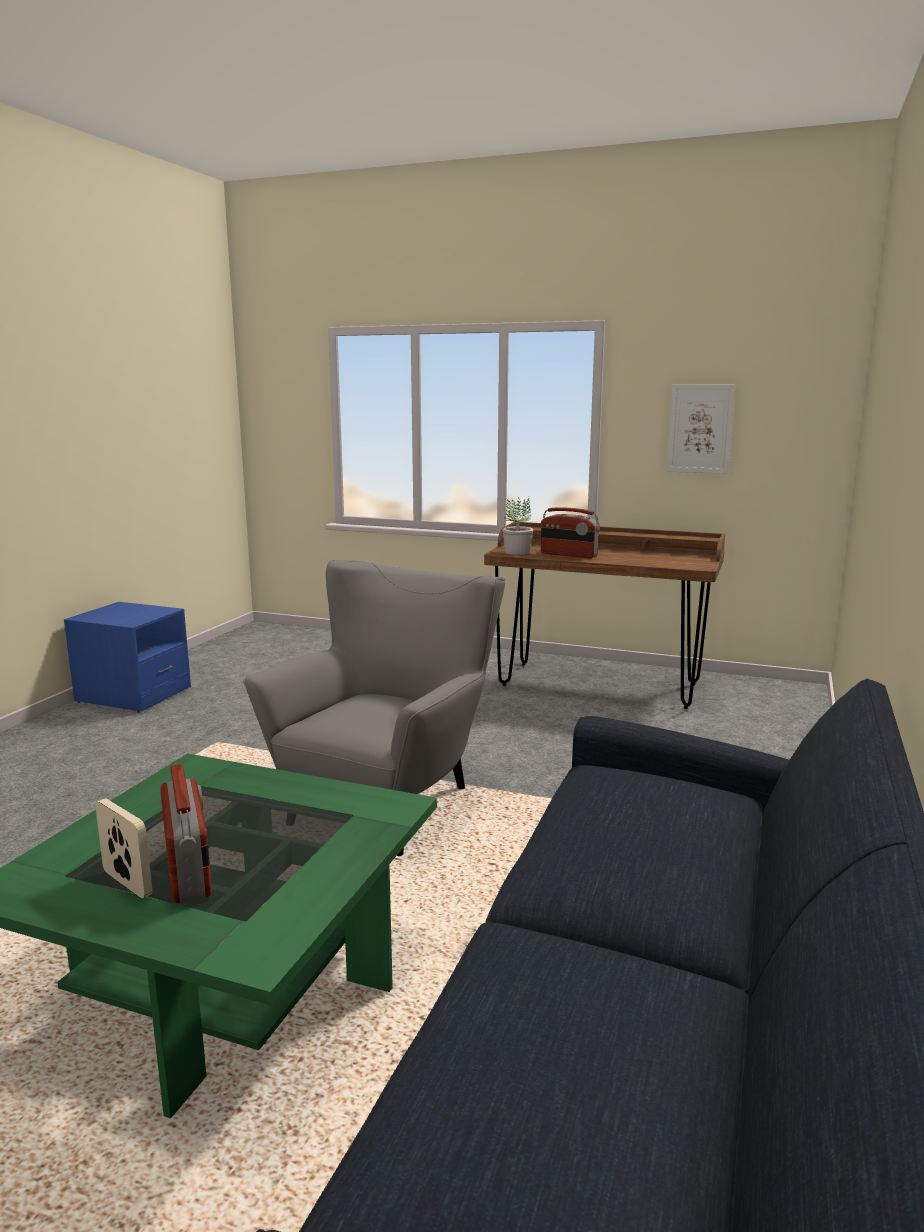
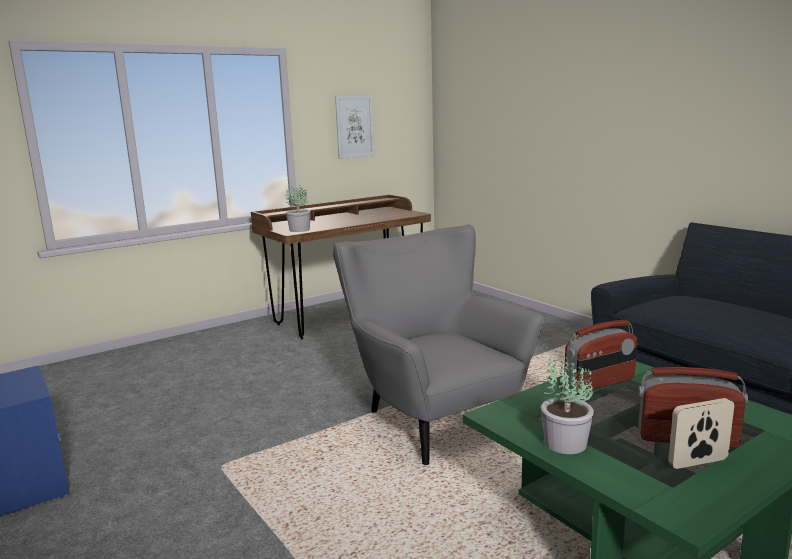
camera: 55 degrees left, 0 degrees up
radio [541,507,600,558] -> radio moved to [564,320,637,394]
none -> potted plant [541,357,594,454]

